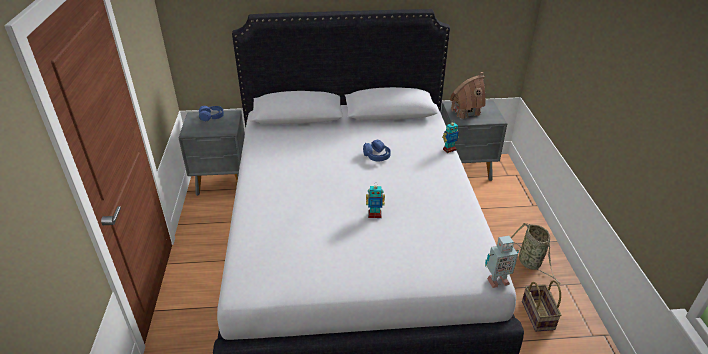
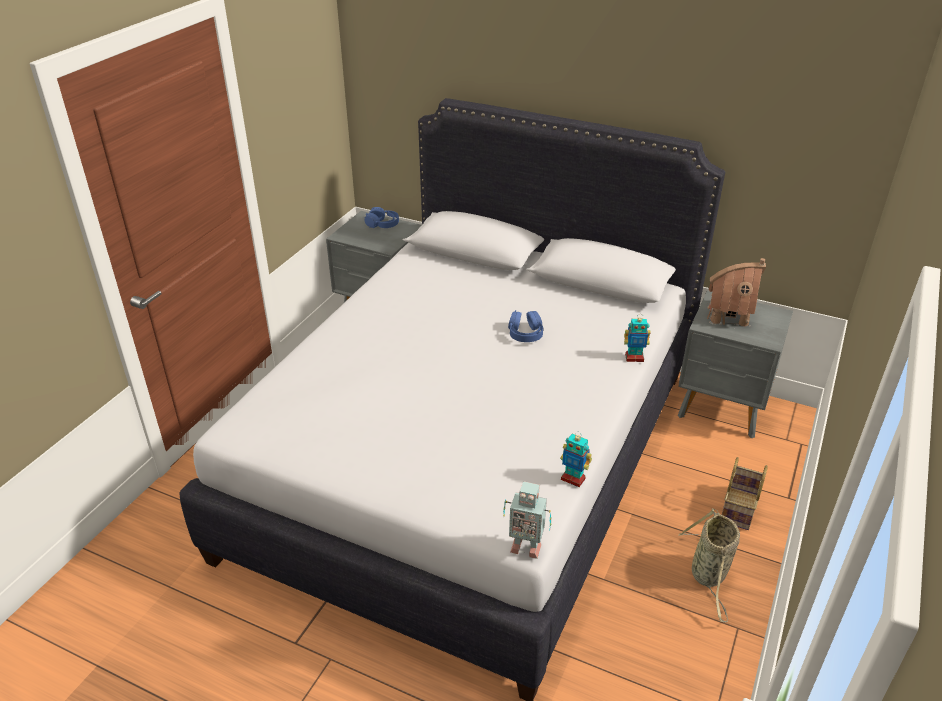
camera: 30 degrees right, 0 degrees up
toy robot [366,183,385,218] -> toy robot moved to [560,431,592,487]
basket [522,280,561,331] -> basket moved to [722,457,768,530]

